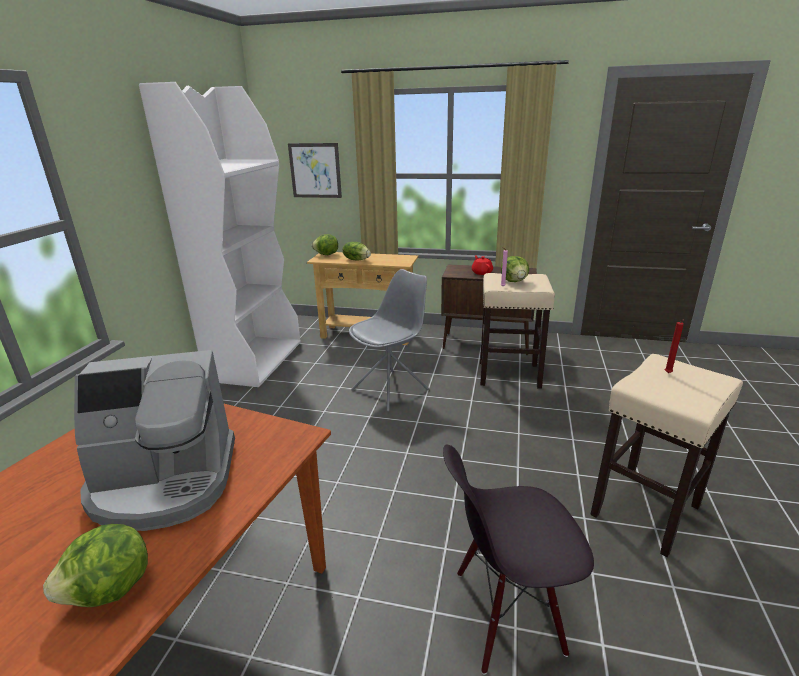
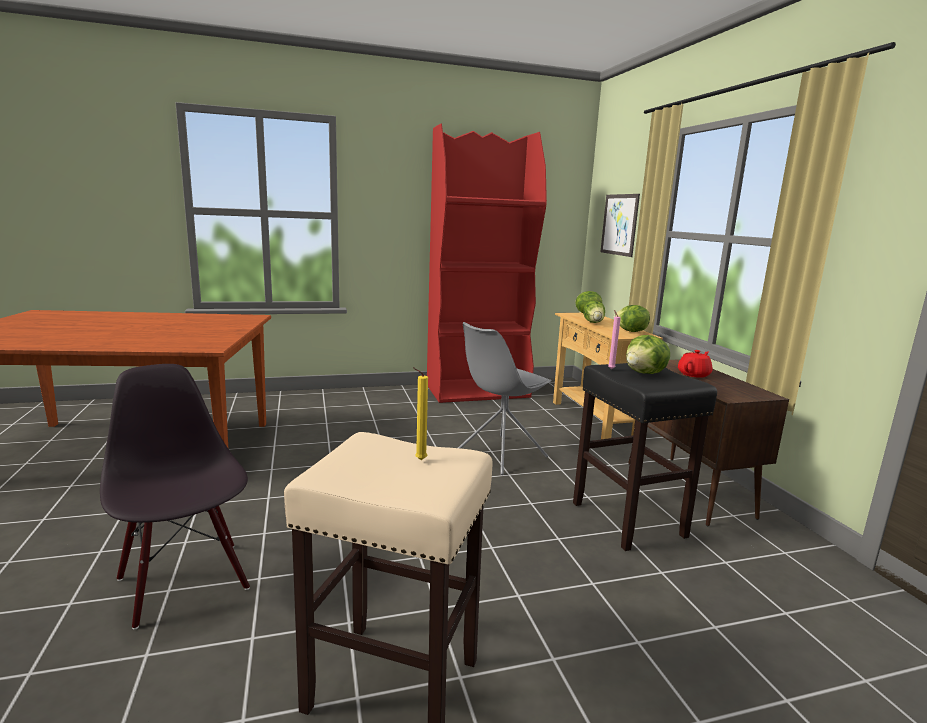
camera: 60 degrees right, 10 degrees down
lettuce [43,524,148,607] -> lettuce moved to [614,305,650,332]
coffee machine [74,350,235,531] -> none
white bookcase [139,82,301,387] -> red bookcase [427,123,547,403]
grey chair [349,269,429,412] -> grey chair turned 120 degrees clockwise [458,322,552,475]
beige stool [480,273,555,389] -> black stool [573,363,717,551]
red candle [665,320,684,373] -> yellow candle [413,368,428,460]

